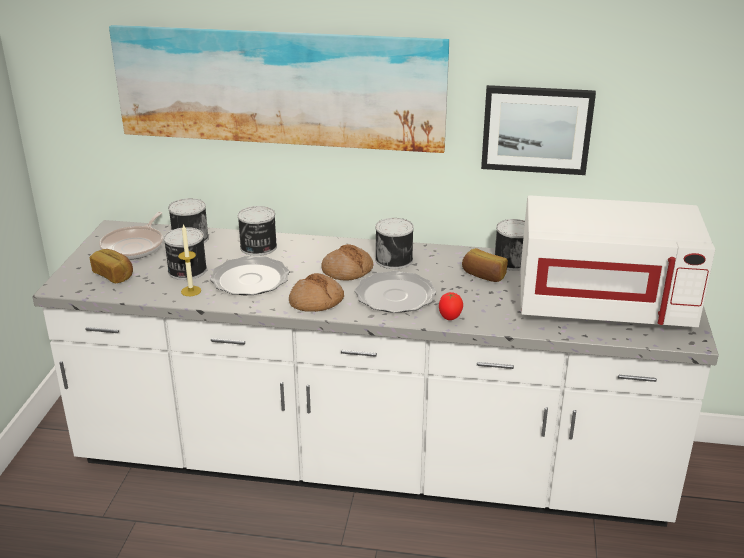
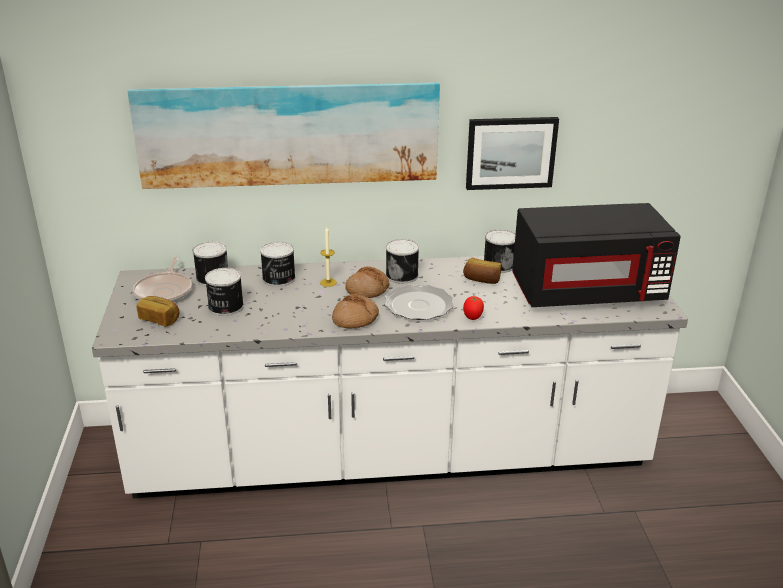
camera: 15 degrees left, 0 degrees up
candle [178,224,201,296] -> candle moved to [320,227,337,287]
plate [210,256,290,295] -> none
white microwave [521,196,715,327] -> black microwave [512,203,681,307]

